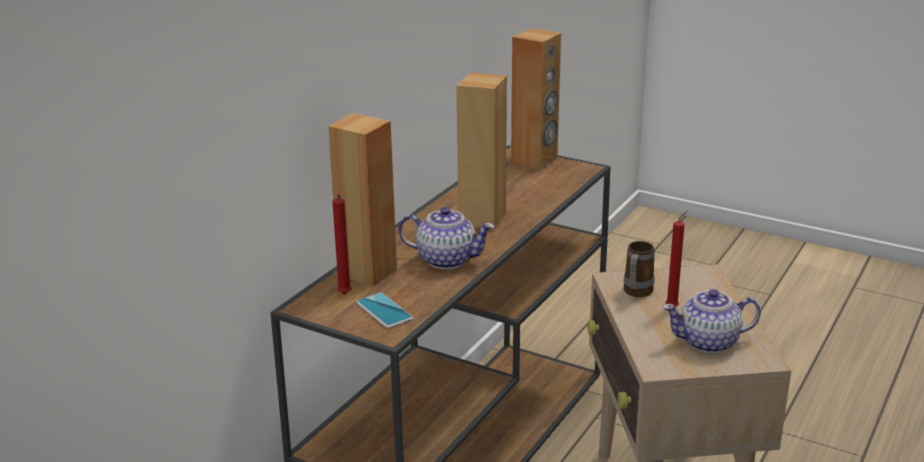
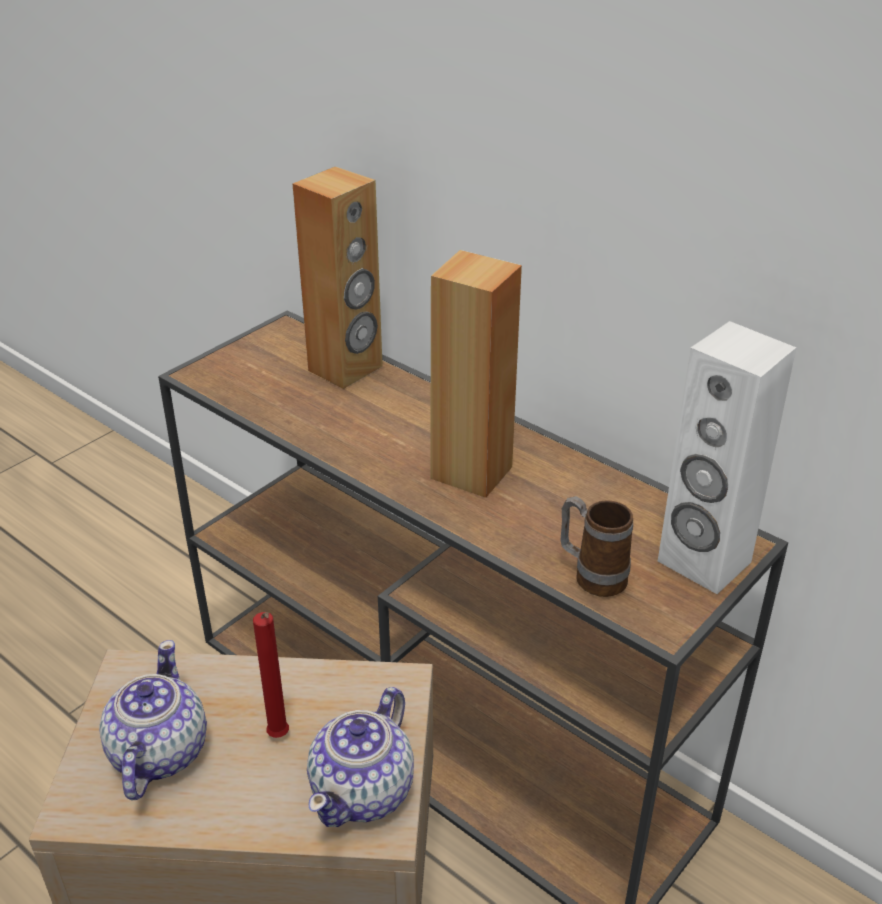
camera: 100 degrees right, 10 degrees up
red candle [332,194,352,294] -> none
phone [356,293,413,328] -> none
teapot [398,207,495,269] -> teapot moved to [307,687,414,827]
brown speaker [511,28,561,170] -> white speaker [658,321,796,594]
mug [624,241,655,297] -> mug moved to [560,496,633,597]

